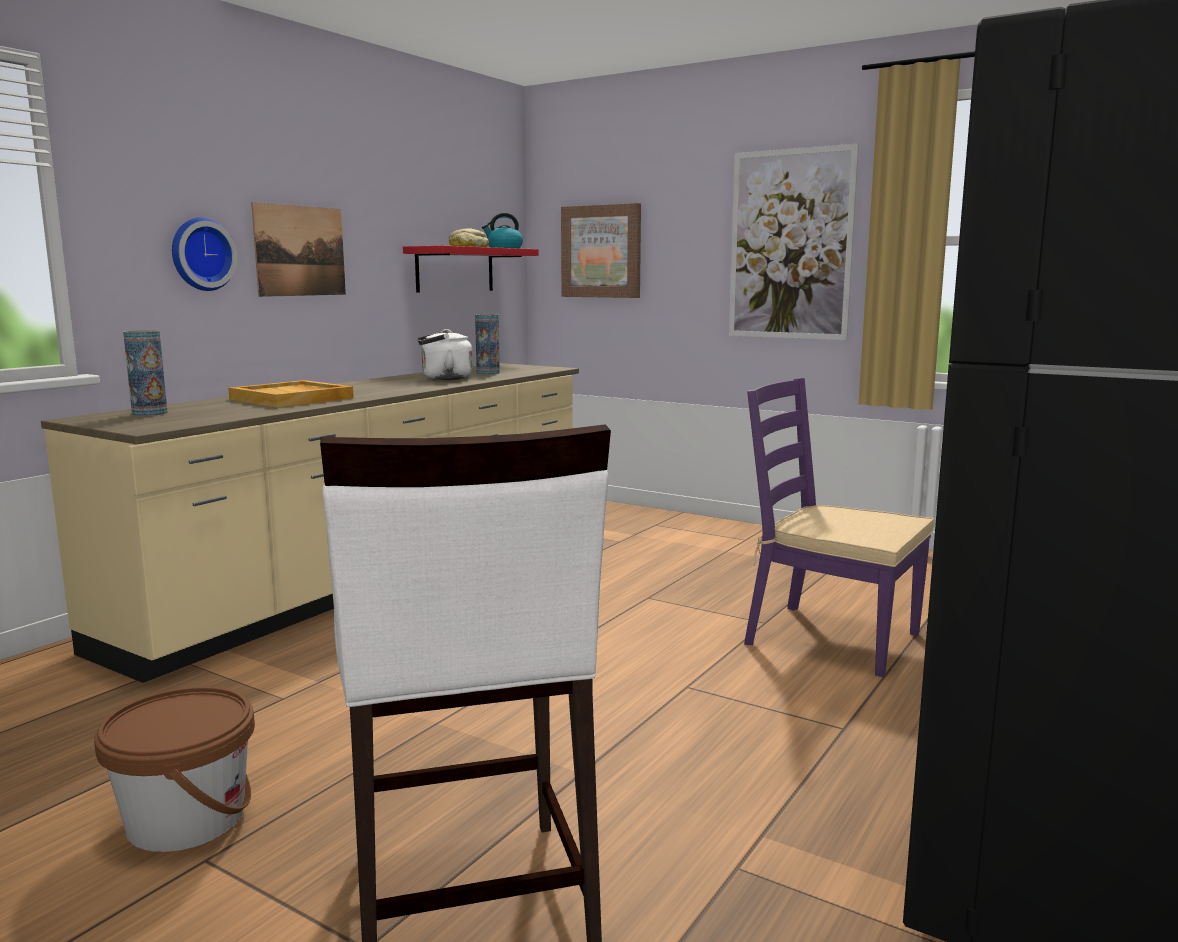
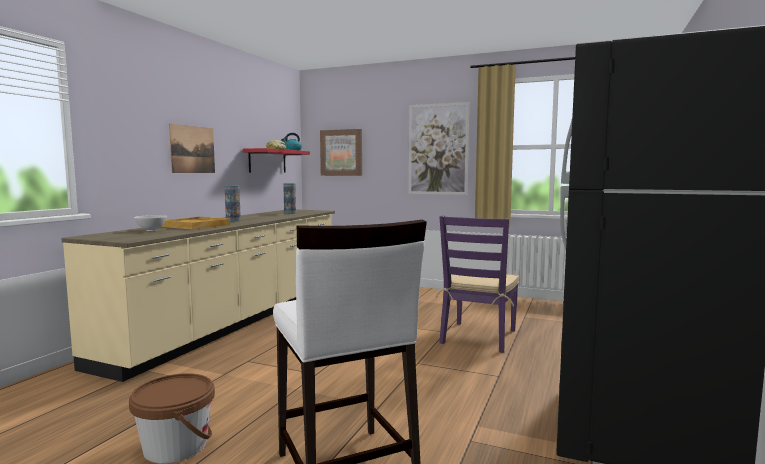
camera: 10 degrees left, 5 degrees down
vase [123,330,168,416] -> vase moved to [225,185,241,222]
wall clock [172,217,237,291] -> none
white kettle [417,329,473,380] -> none
purple chair [744,378,934,677] -> purple chair turned 90 degrees counterclockwise [435,216,519,353]
none -> white bowl [134,215,167,231]

